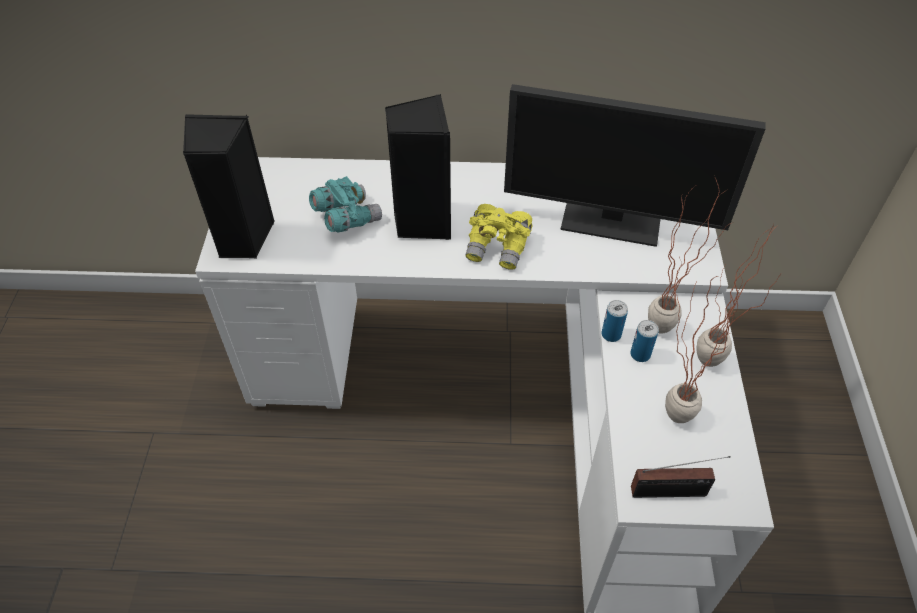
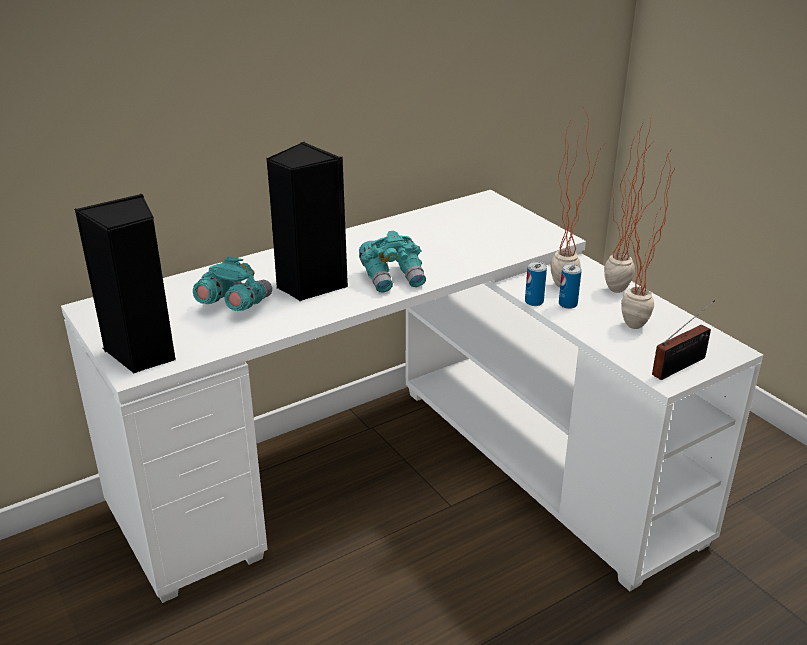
camera: 35 degrees left, 20 degrees down
yellow binoculars [465,204,533,270] -> turquoise binoculars [359,231,426,292]
monitor [504,84,766,247] -> none

